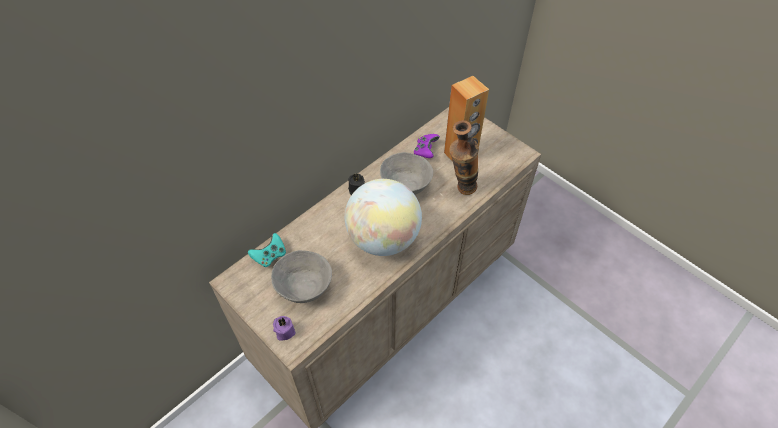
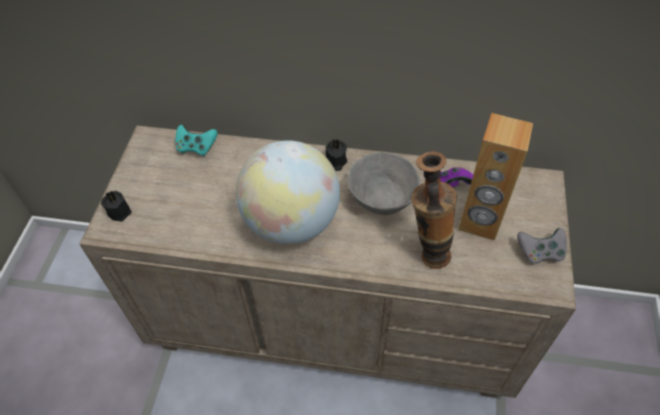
camera: 55 degrees right, 0 degrees up
grey bowl [271,250,332,303] -> none
purple candle [273,316,296,341] -> black candle [101,191,132,221]
none -> grey game controller [517,228,567,264]

